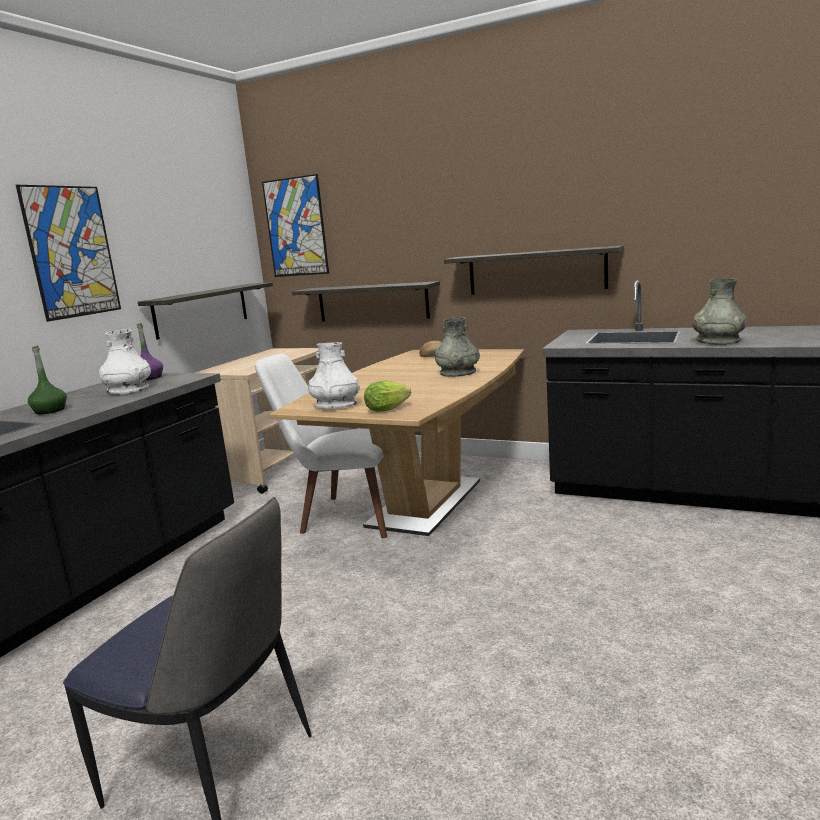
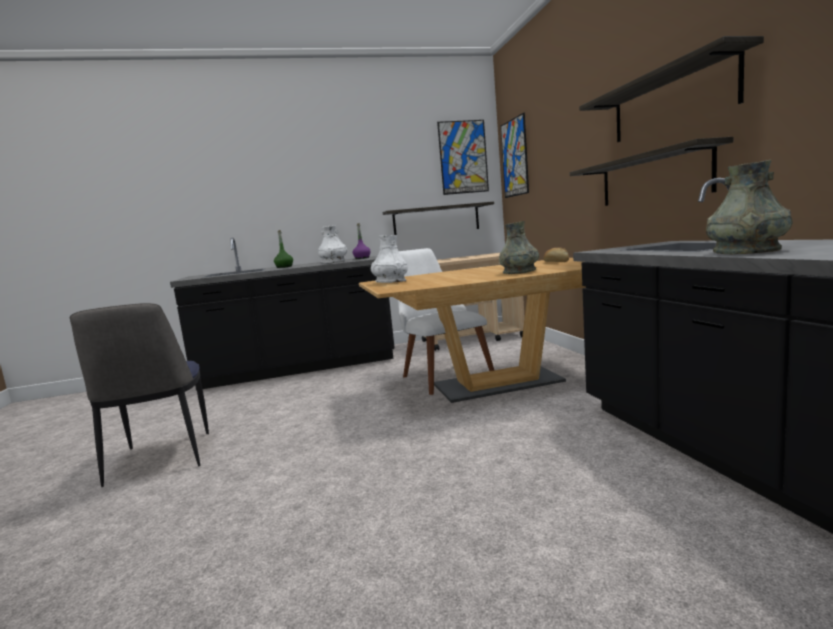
camera: 50 degrees right, 5 degrees down
picture [16,185,121,322] -> picture moved to [437,120,489,195]
shelf [292,281,440,322] -> shelf moved to [579,36,764,142]
lettuce [364,381,411,412] -> none

